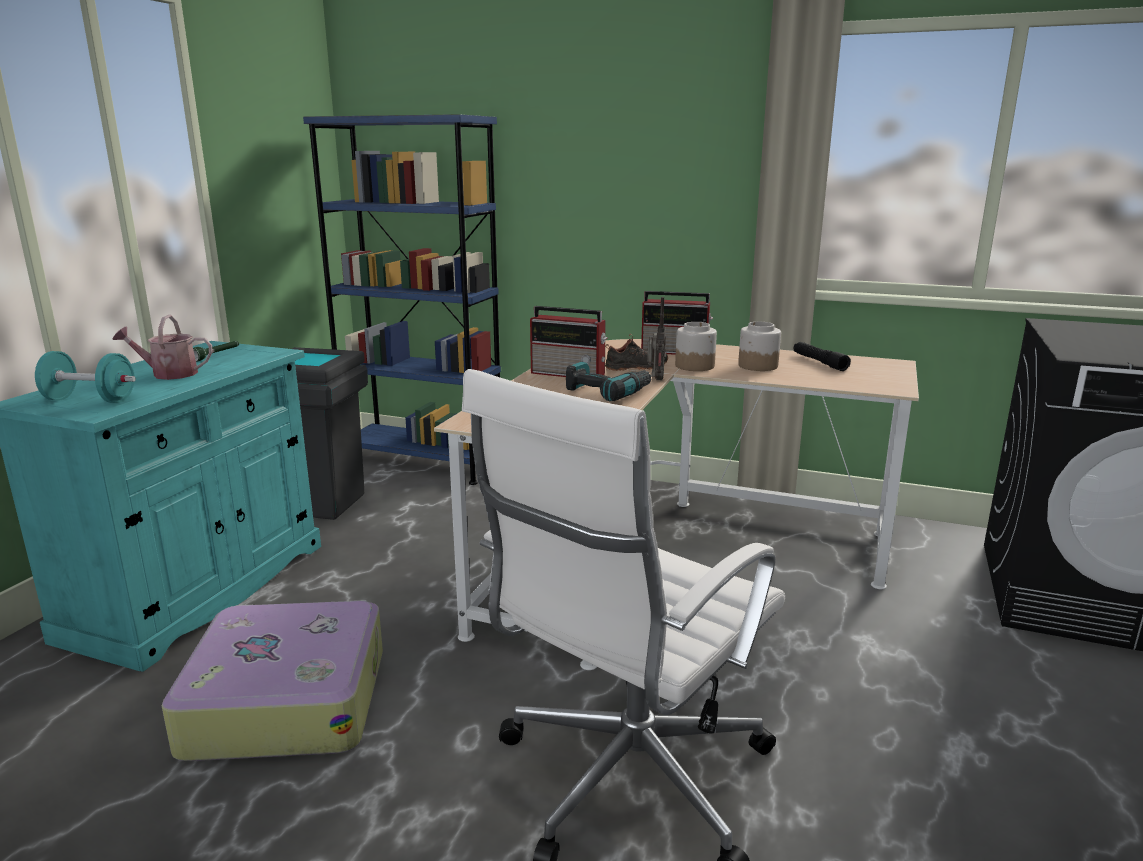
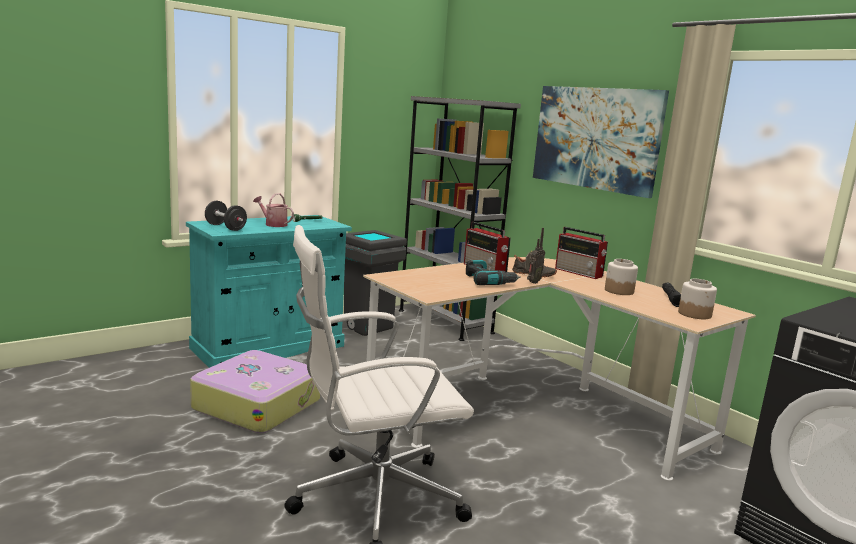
camera: 30 degrees right, 5 degrees down
turquoise dumbbell [35,351,136,403] -> black dumbbell [205,201,247,231]
blue bookcase [303,114,501,485] -> grey bookcase [399,96,521,341]
jar [675,322,717,371] -> jar moved to [678,279,717,319]
none -> picture [533,86,669,198]

